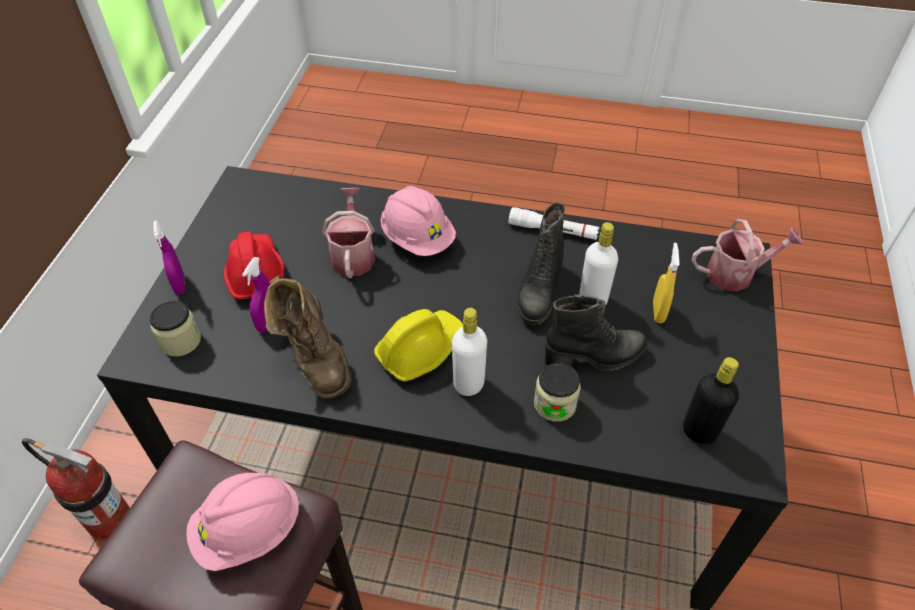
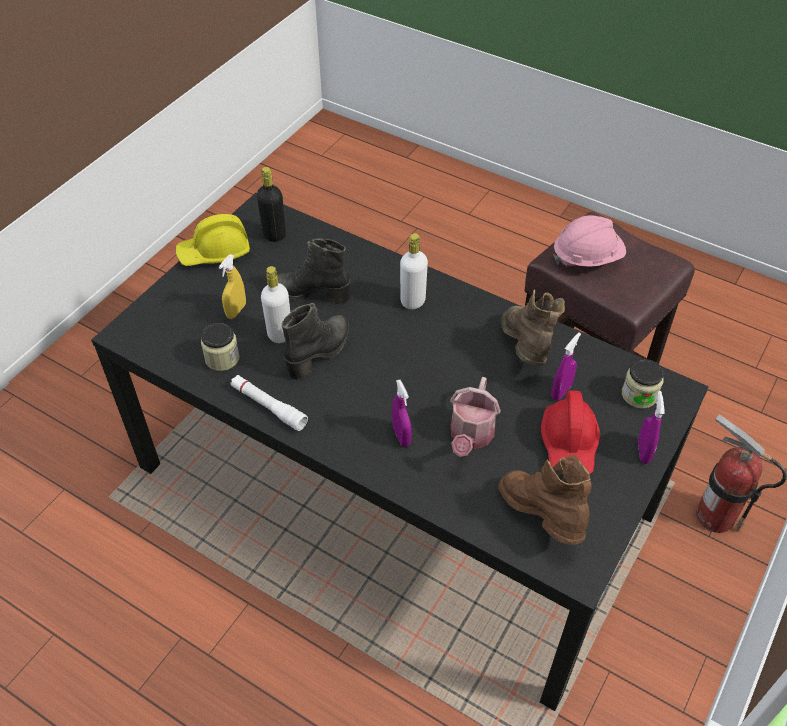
camera: 160 degrees left, 0 degrees up
yellow hard hat [374,309,463,382] -> yellow hard hat moved to [176,214,250,266]
pink hard hat [381,186,456,256] -> purple spray bottle [392,380,412,447]
jar [534,363,581,422] -> jar moved to [201,323,240,371]
watering can [692,219,804,292] -> none
none -> brown boot [498,455,592,545]

